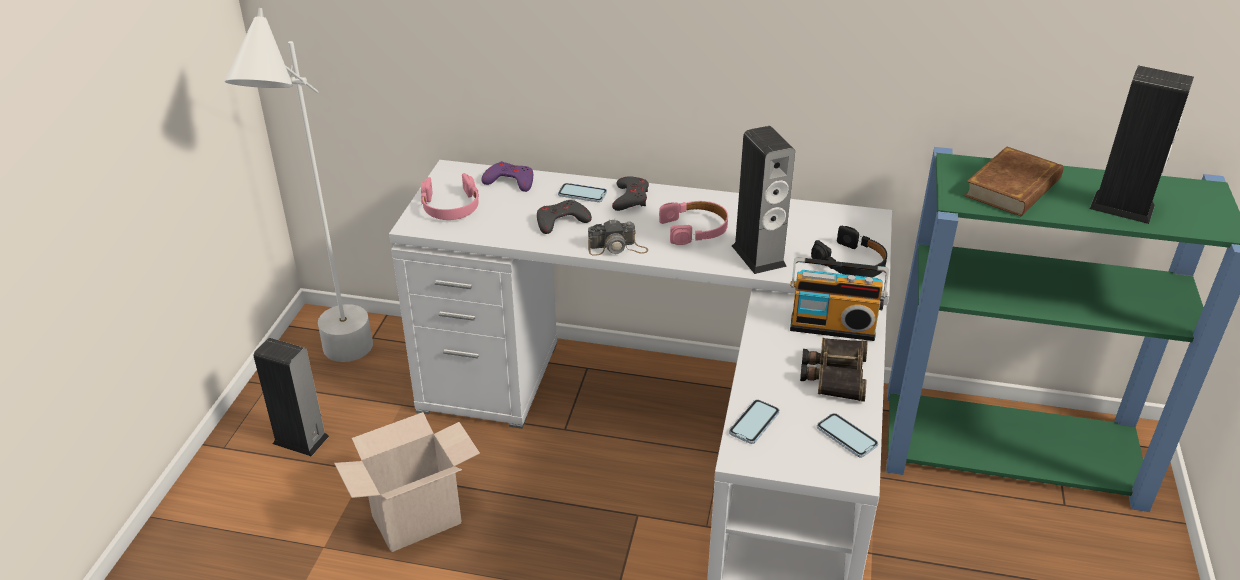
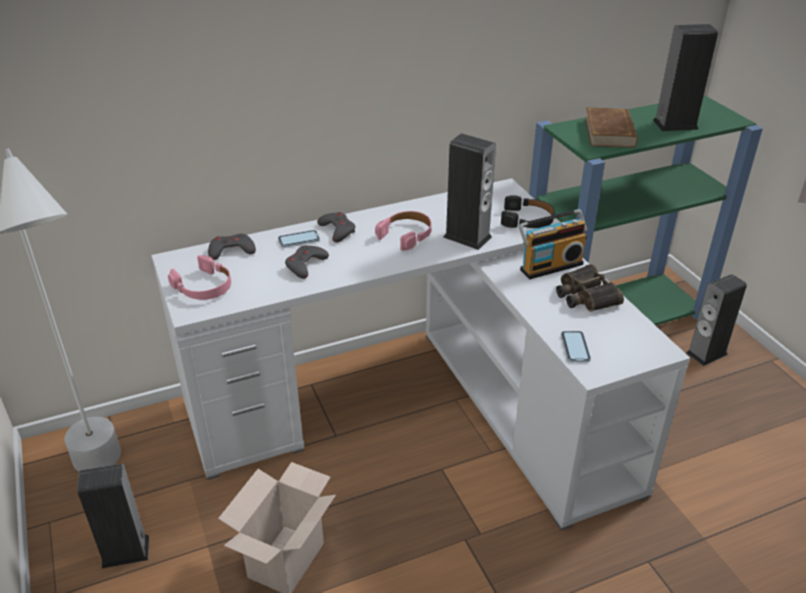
camera: 35 degrees left, 0 degrees up
purple game controller [482,161,533,192] -> grey game controller [208,234,256,260]
camera [588,219,648,256] -> none
phone [817,413,878,457] -> none
none -> speaker [686,274,747,366]

